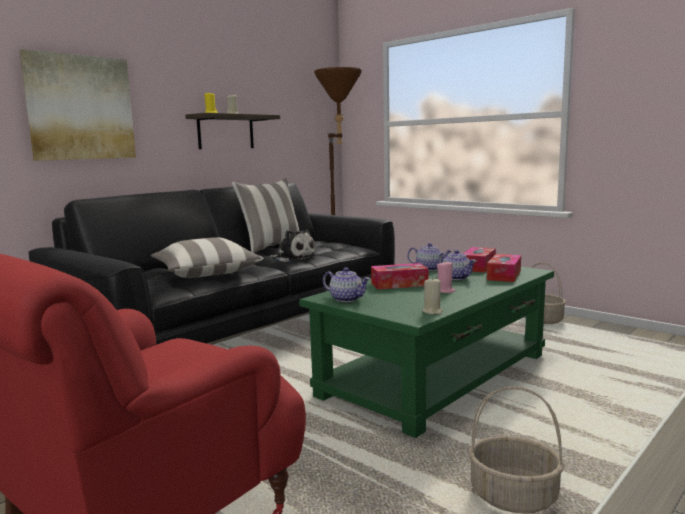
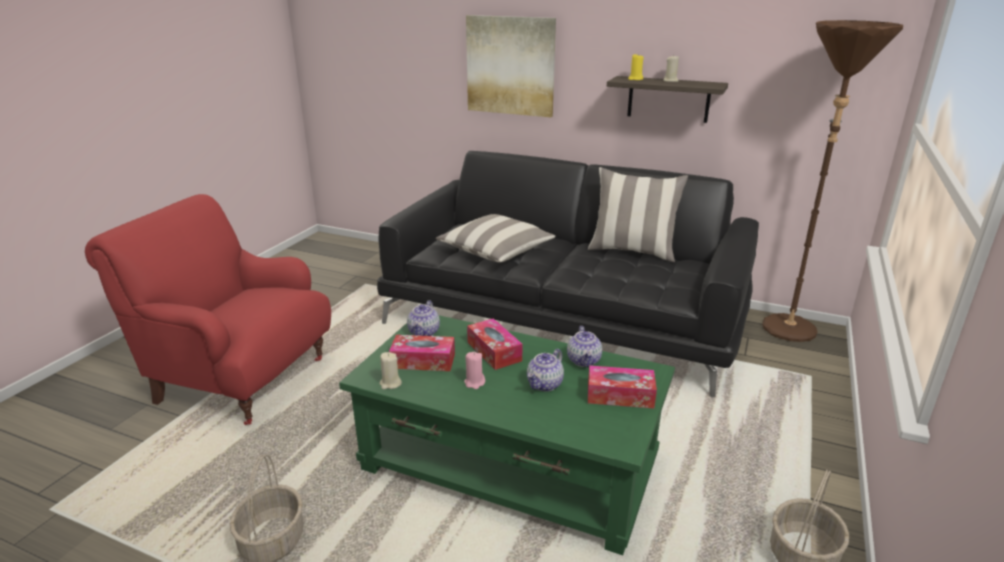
camera: 70 degrees right, 15 degrees up
plush toy [271,230,316,262] -> none
tissue box [487,254,521,282] -> tissue box moved to [389,335,455,371]

